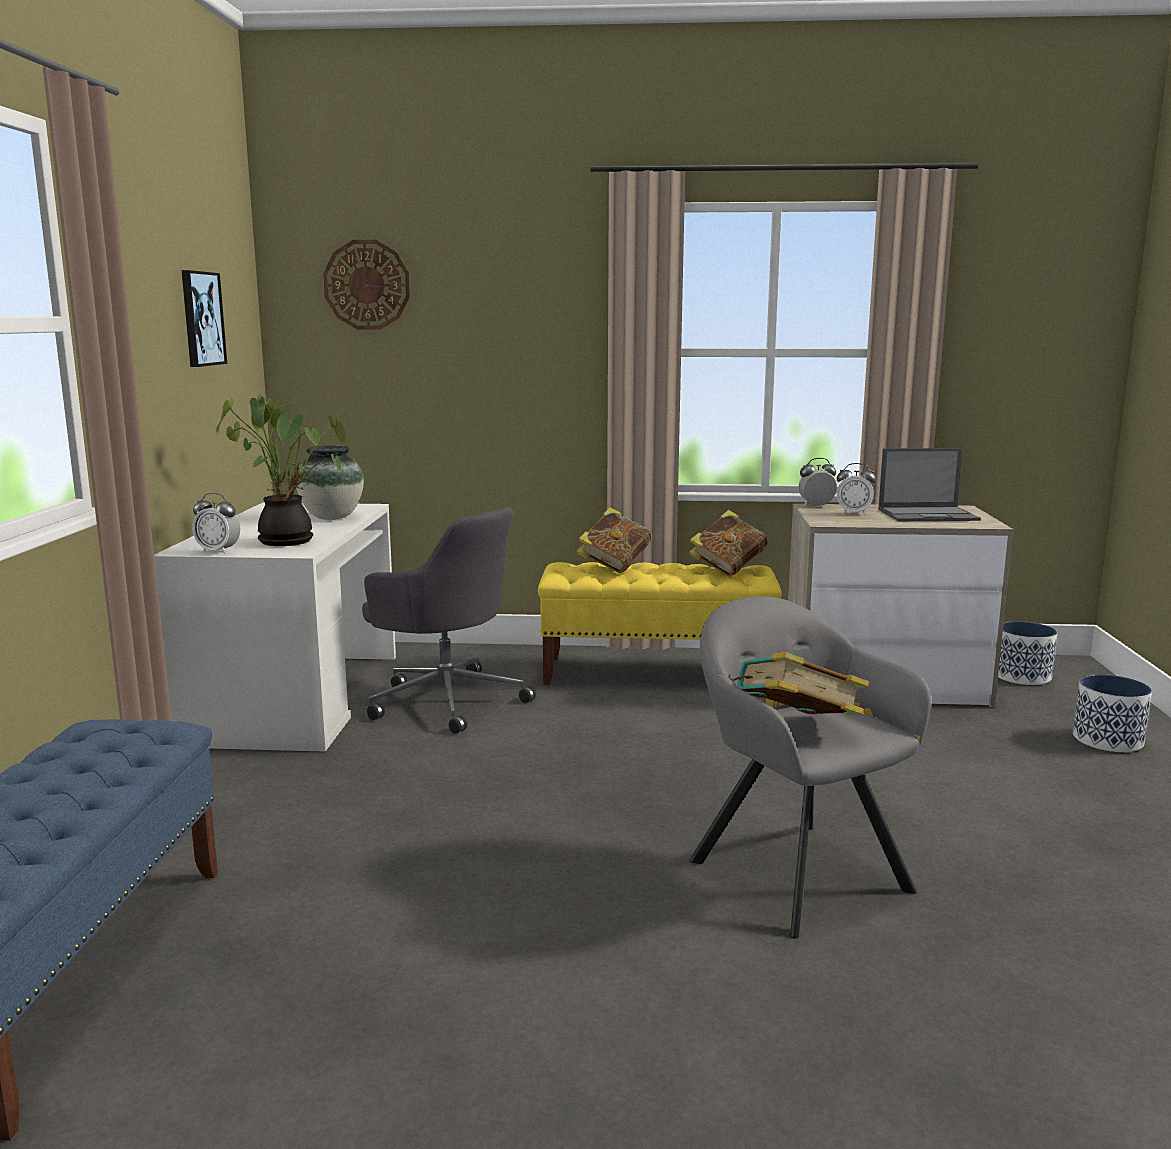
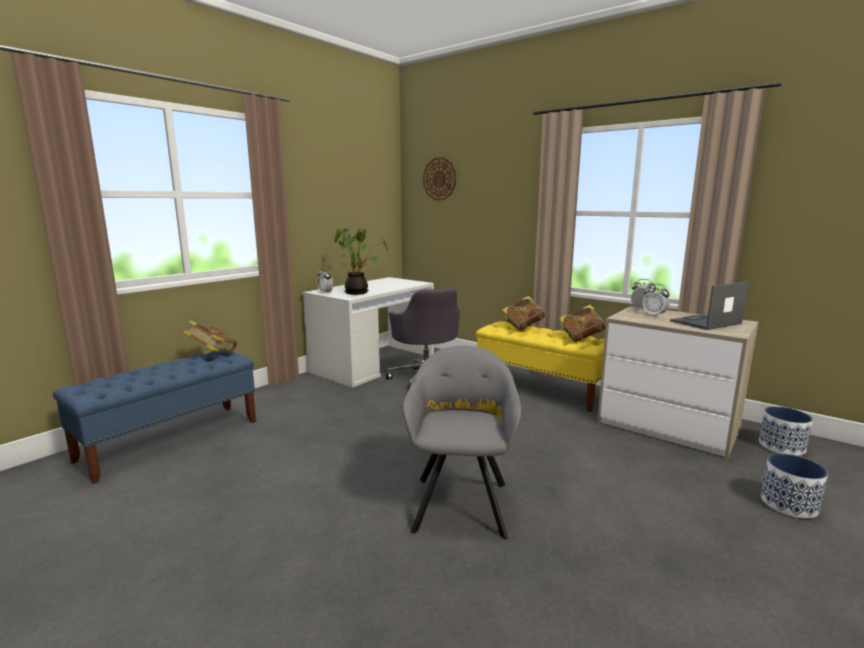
camera: 35 degrees right, 0 degrees up
picture [181,270,227,367] -> none
vase [296,445,364,520] -> none
book [734,652,869,715] -> book moved to [183,321,237,352]
laptop [878,448,981,521] -> laptop turned 120 degrees clockwise [670,282,749,330]

